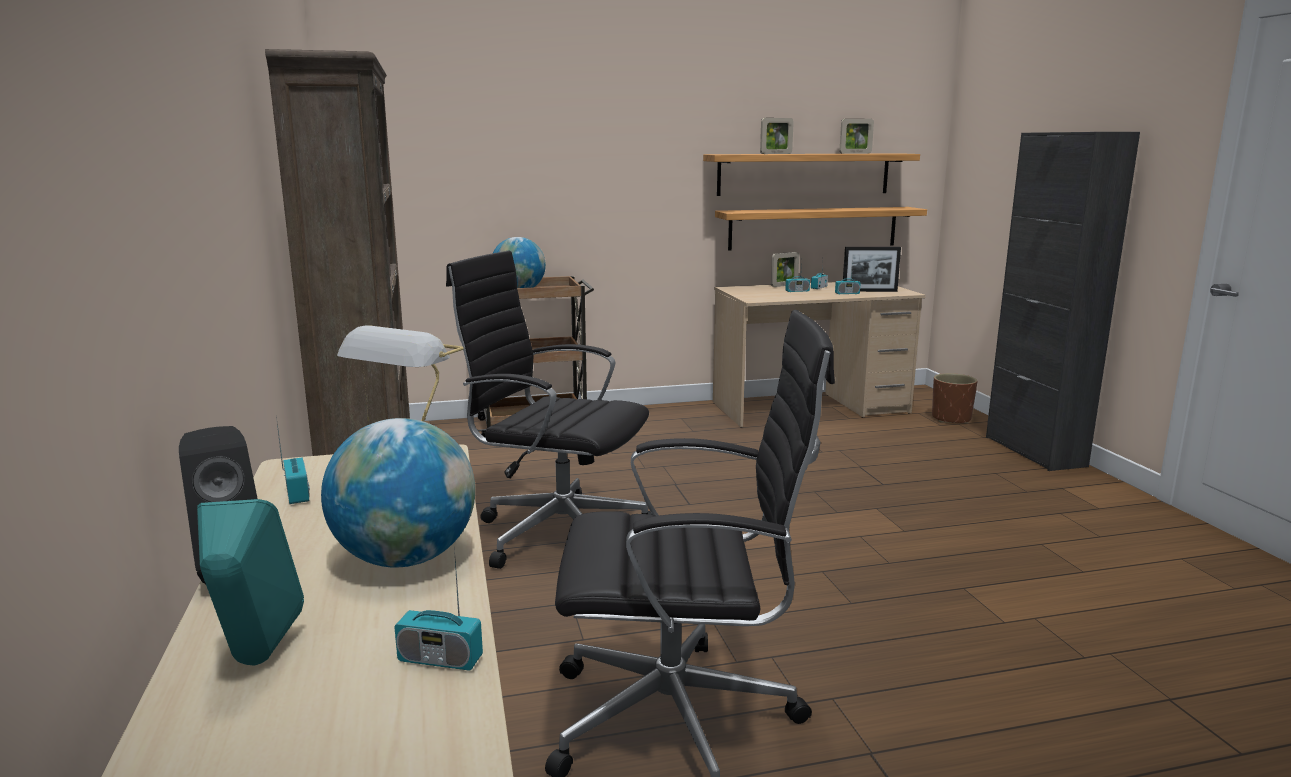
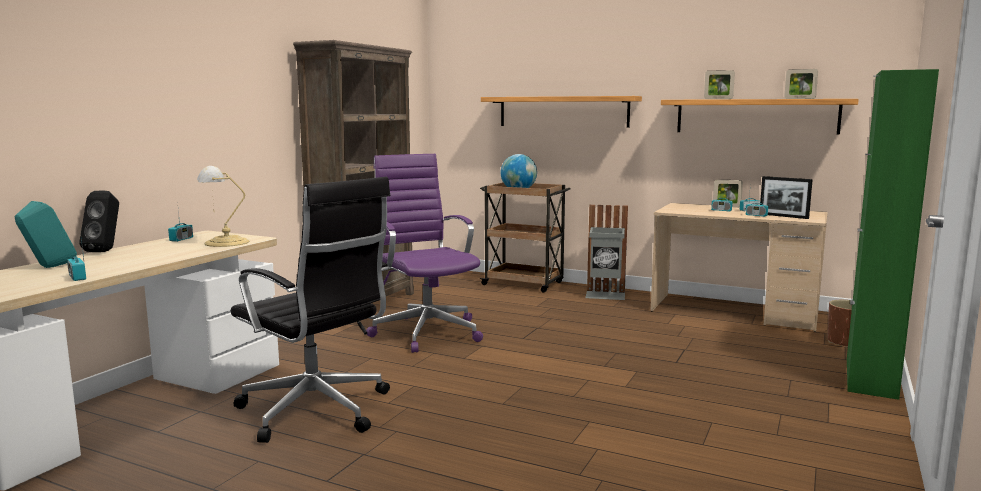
camera: 40 degrees right, 5 degrees down
globe [321,418,475,568] -> none
black office chair [446,250,652,569] -> purple office chair [366,154,483,353]
shelf [715,207,927,251] -> shelf moved to [481,96,642,128]
black cabinet [986,132,1140,471] -> green cabinet [847,69,939,400]
none -> grey trash can [585,205,628,300]

